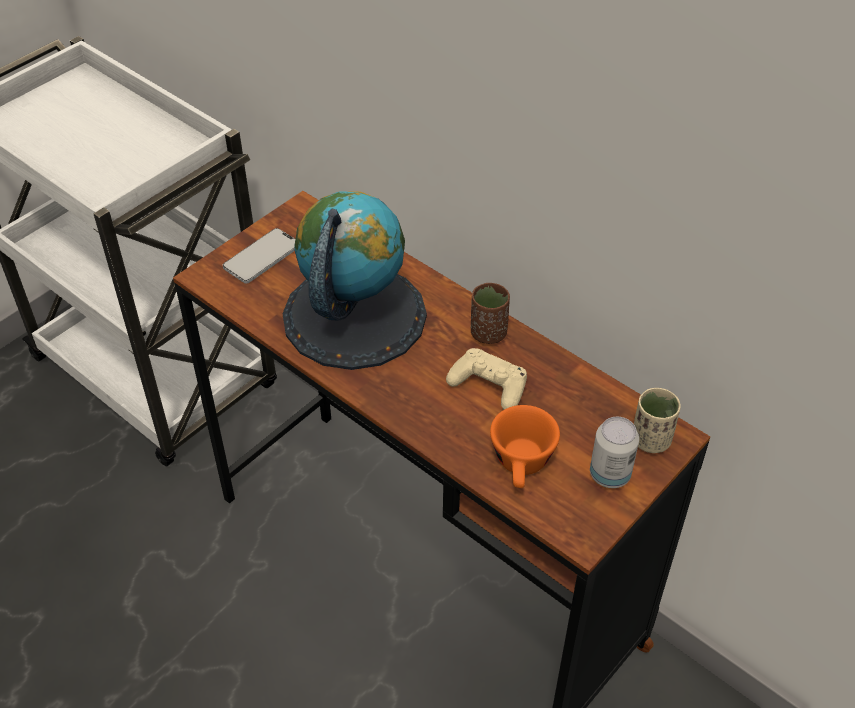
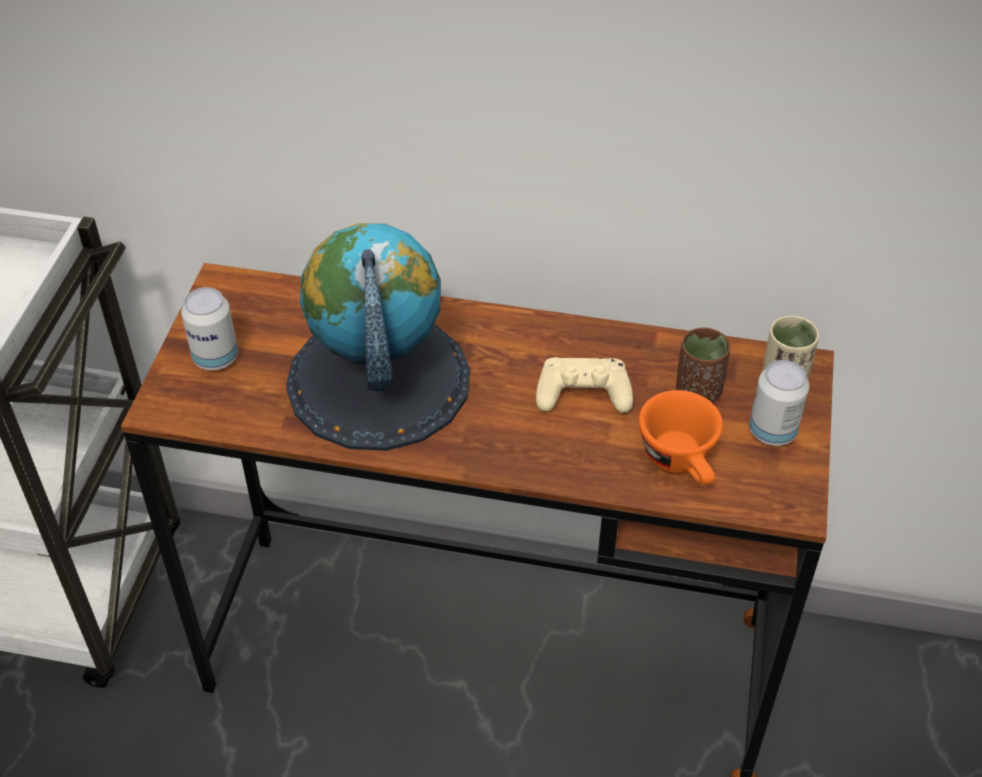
camera: 30 degrees left, 0 degrees up
phone [223,228,295,284] -> can [181,287,238,370]
brown cup [471,283,510,344] -> brown cup moved to [676,328,731,403]

